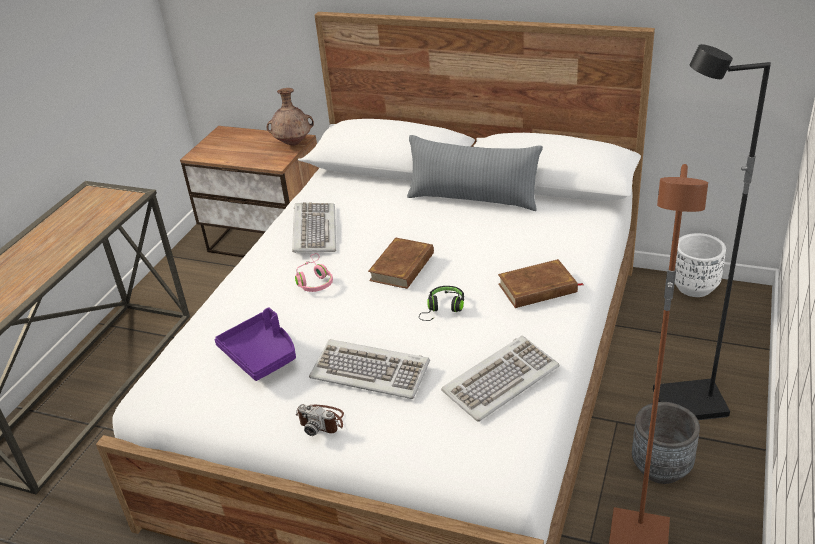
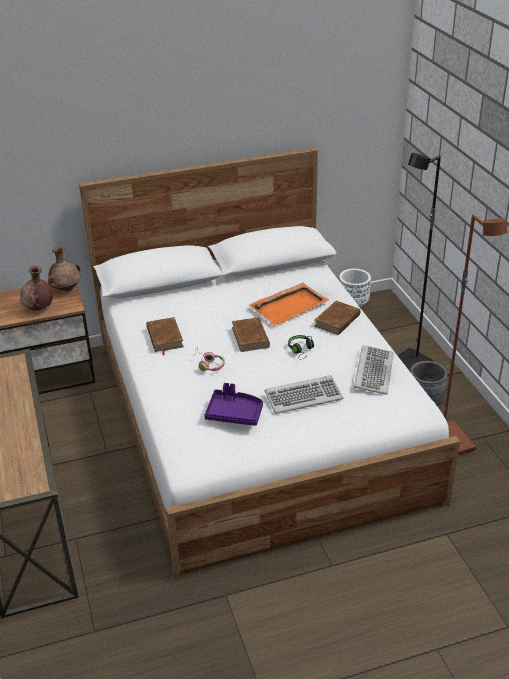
camera: 40 degrees left, 0 degrees up
keyboard [292,202,336,253] -> brown book [146,317,184,356]
camera [295,404,344,436] -> none
grey pillow [407,135,543,211] -> none
none -> brown vase [20,266,53,311]
none -> orange tray [249,282,329,326]

